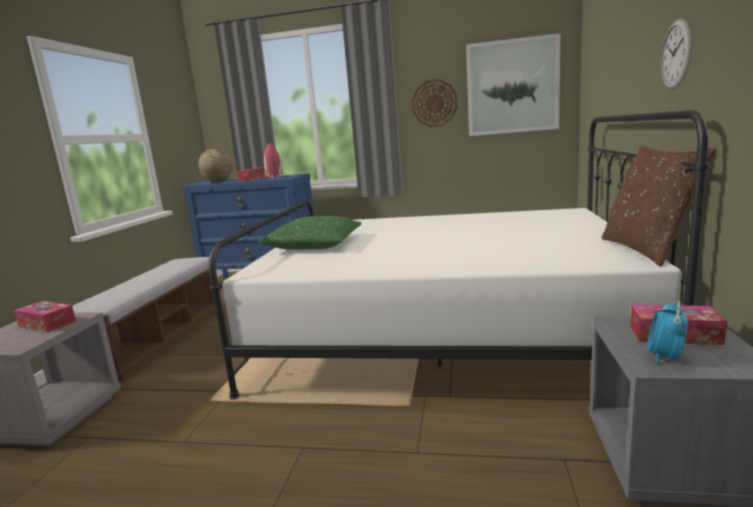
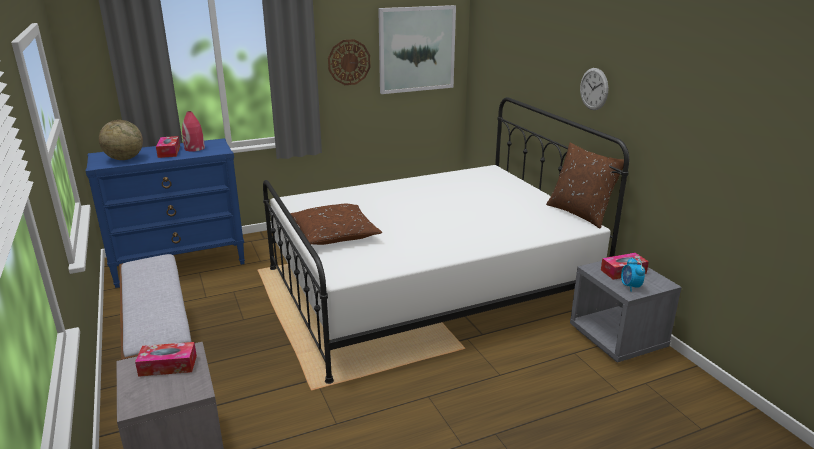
camera: 35 degrees left, 10 degrees up
green pillow [258,216,362,250] -> brown pillow [291,204,382,245]

